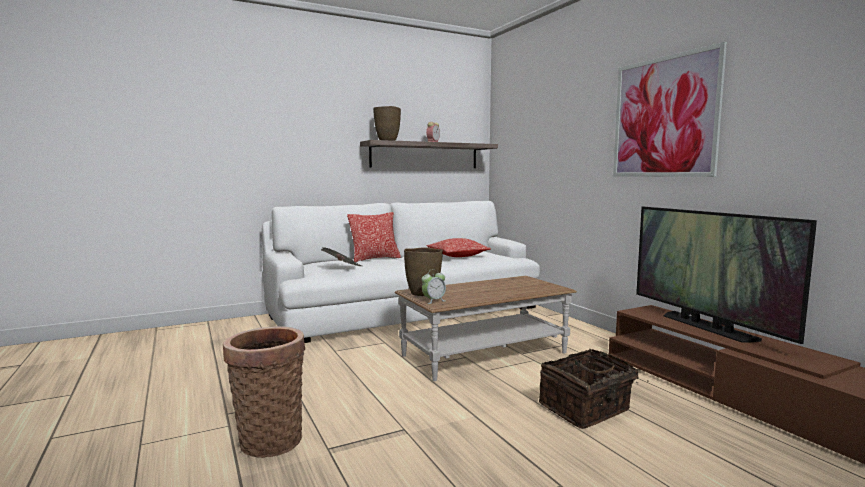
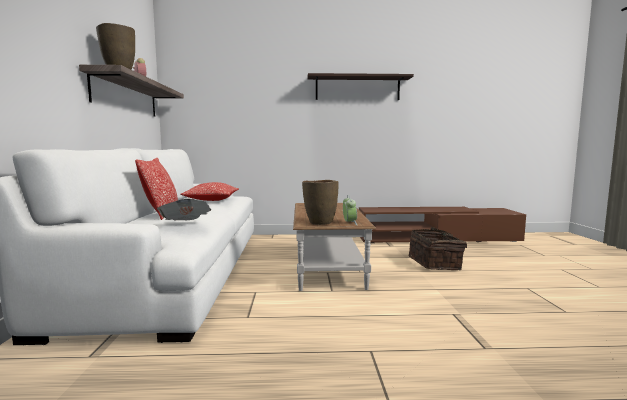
camera: 65 degrees left, 0 degrees up
basket [223,326,305,458] -> none
picture [613,42,727,177] -> shelf [307,73,414,100]
television [636,207,817,344] -> none

